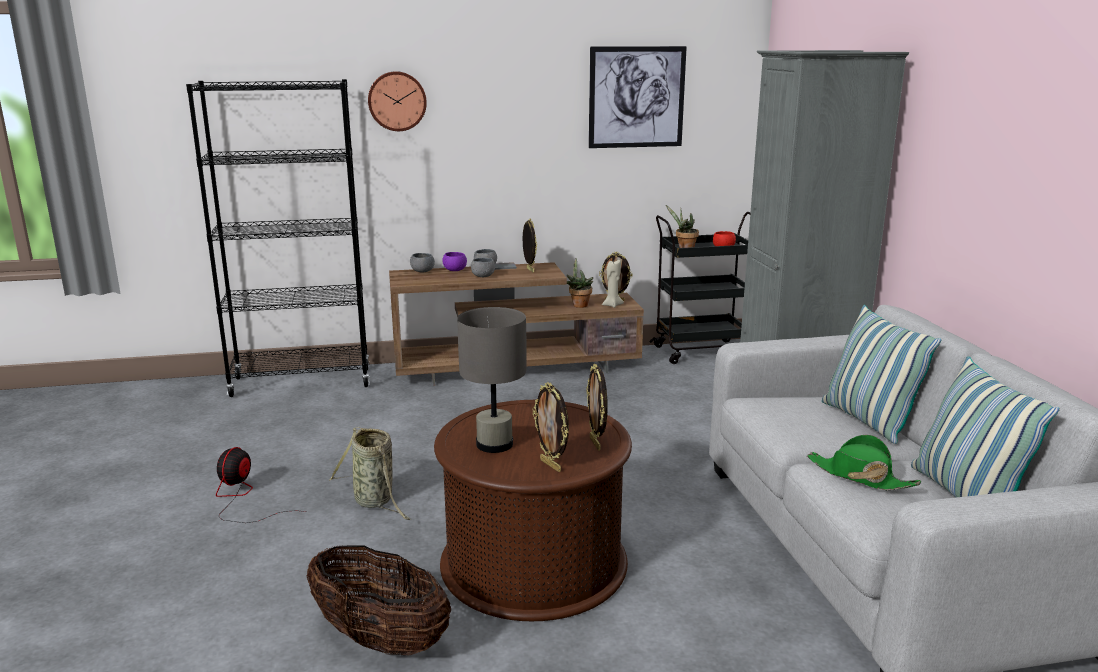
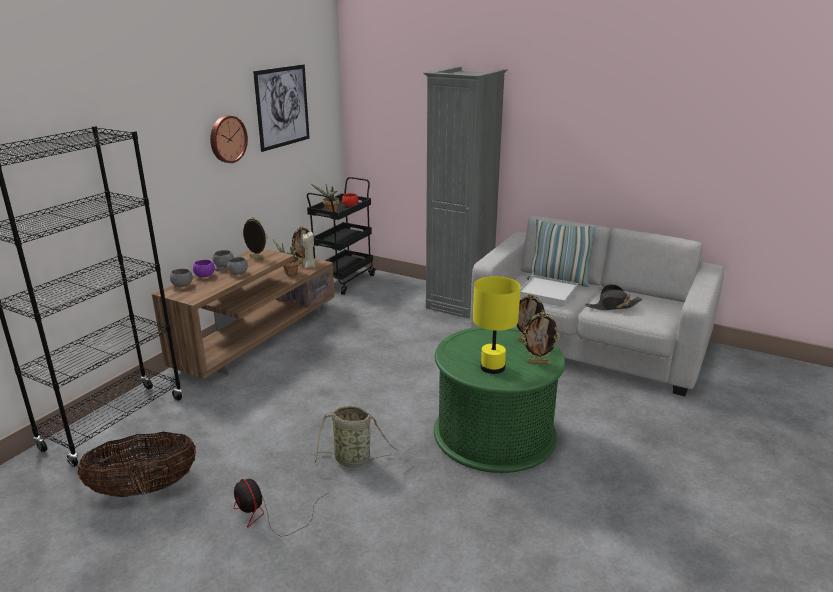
camera: 50 degrees left, 5 degrees up
basket [307,545,451,655] -> basket moved to [78,432,196,497]
wall clock [368,71,427,131] -> wall clock moved to [210,115,248,163]
brown coffee table [434,400,632,621] -> green coffee table [434,327,565,473]
grey table lamp [458,307,527,453] -> yellow table lamp [473,276,521,374]
green hat [807,435,921,490] -> black hat [585,284,642,311]
pillow [911,356,1060,497] -> none
none -> white tray [520,275,578,307]

